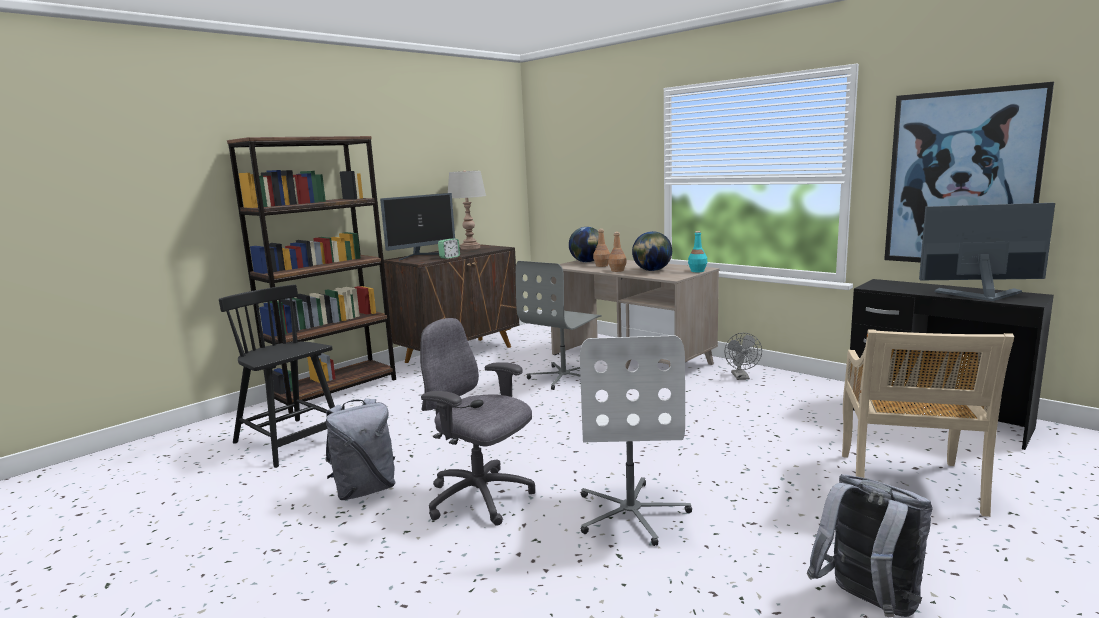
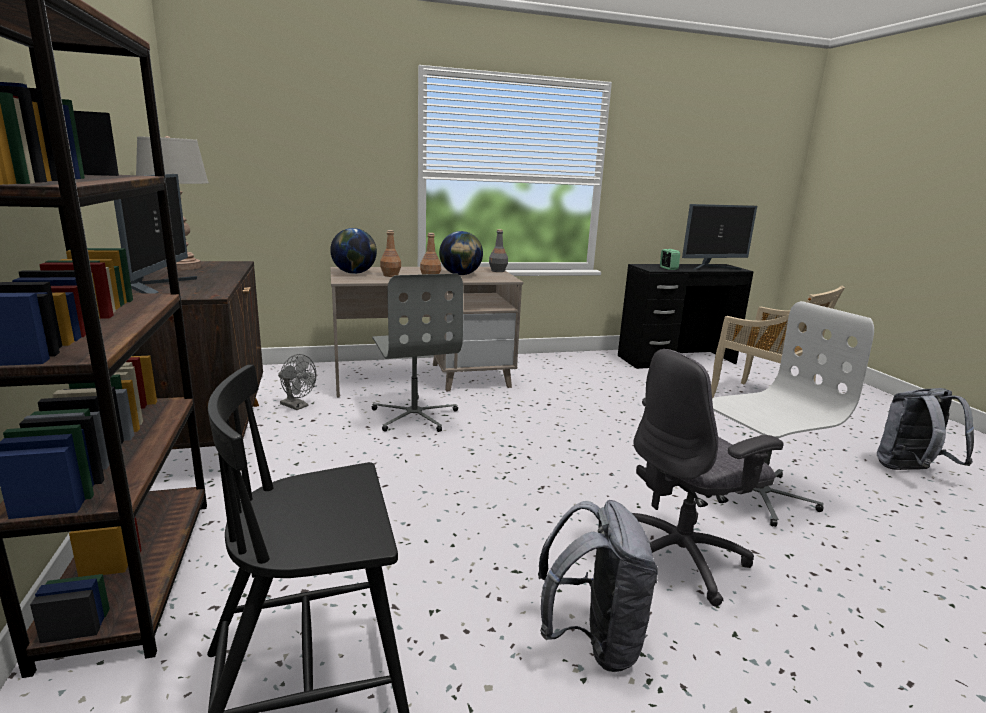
camera: 60 degrees left, 5 degrees up
alarm clock [438,239,460,259] -> alarm clock moved to [660,249,680,270]
white office chair [580,335,692,546] -> white office chair turned 60 degrees counterclockwise [705,301,874,527]
turquoise bottle [688,231,707,272] -> grey bottle [489,229,508,272]
grey fan [725,333,762,380] -> grey fan moved to [278,354,316,410]
picture [884,82,1054,263] -> none
monitor [919,203,1055,301] -> monitor turned 150 degrees counterclockwise [682,204,757,270]

